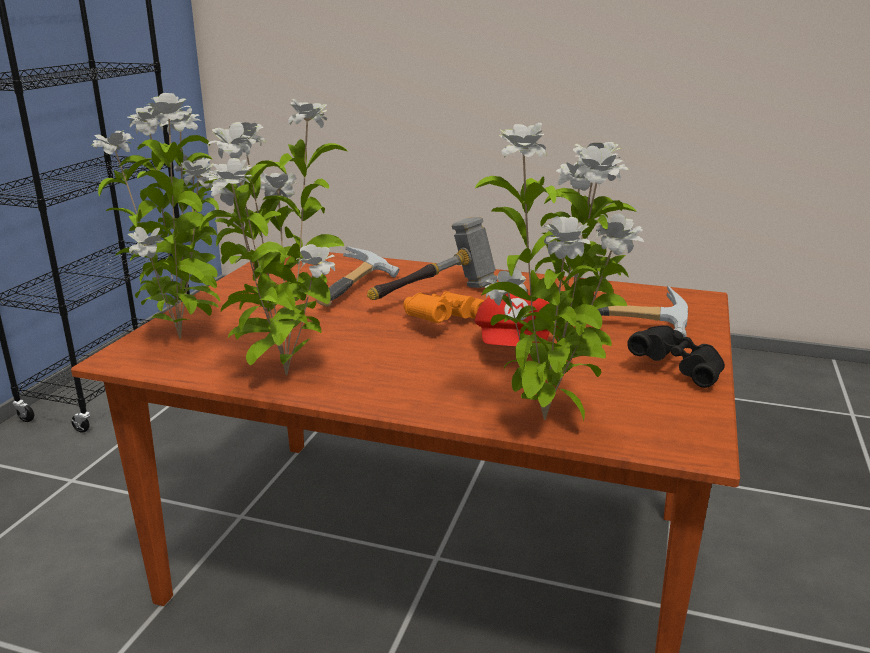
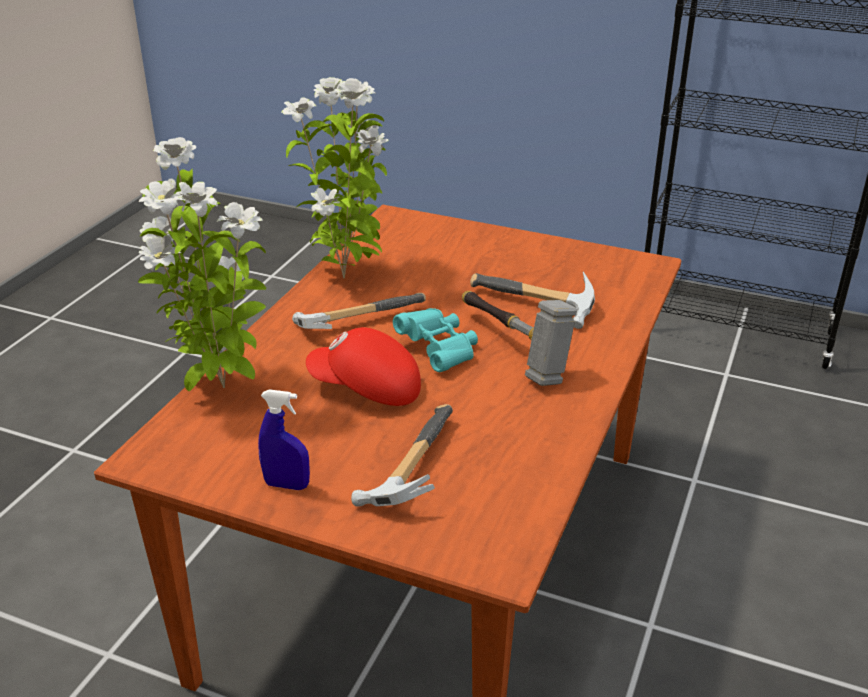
camera: 95 degrees right, 10 degrees up
potted plant [91,93,220,339] -> none
orange binoculars [403,291,484,323] -> turquoise binoculars [393,308,478,372]
black binoculars [627,325,725,388] -> blue spray bottle [258,389,310,490]
none -> hammer [292,293,426,329]

